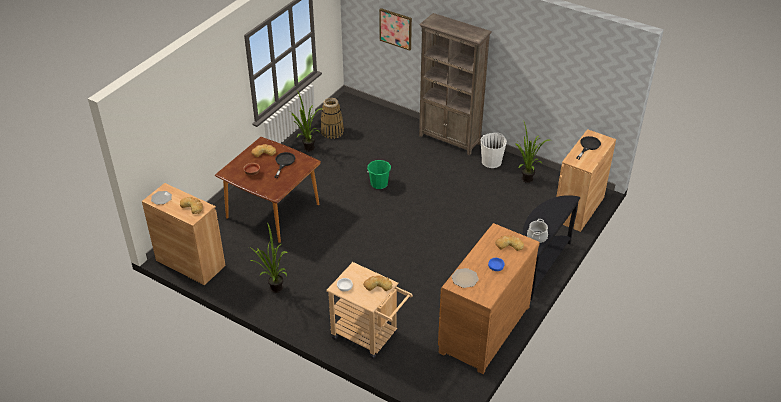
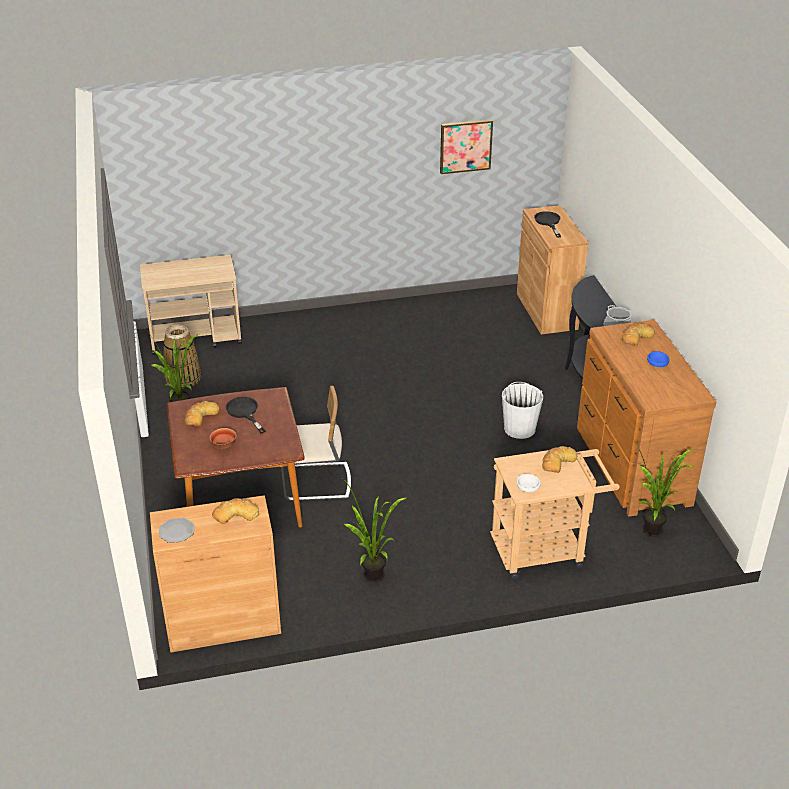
camera: 45 degrees left, 5 degrees down
green bucket [367,160,391,189] -> none
picture [379,8,412,51] -> picture moved to [440,119,493,174]
brown bookcase [419,13,492,155] -> none
plate [451,268,479,288] -> none
white bucket [481,133,507,168] -> white bucket moved to [502,382,543,439]
potted plant [515,119,550,183] -> potted plant moved to [633,441,694,536]
none -> beige cart [140,255,242,355]
none -> beige chair [281,386,351,502]

